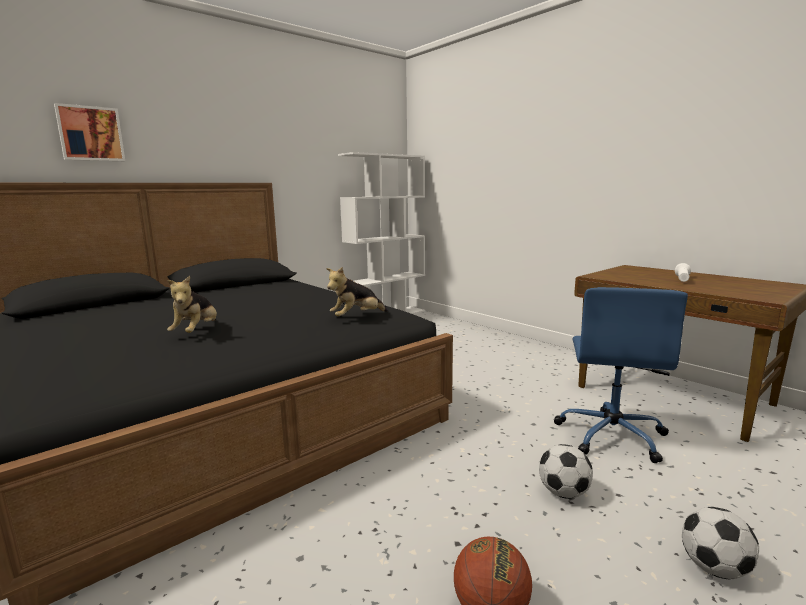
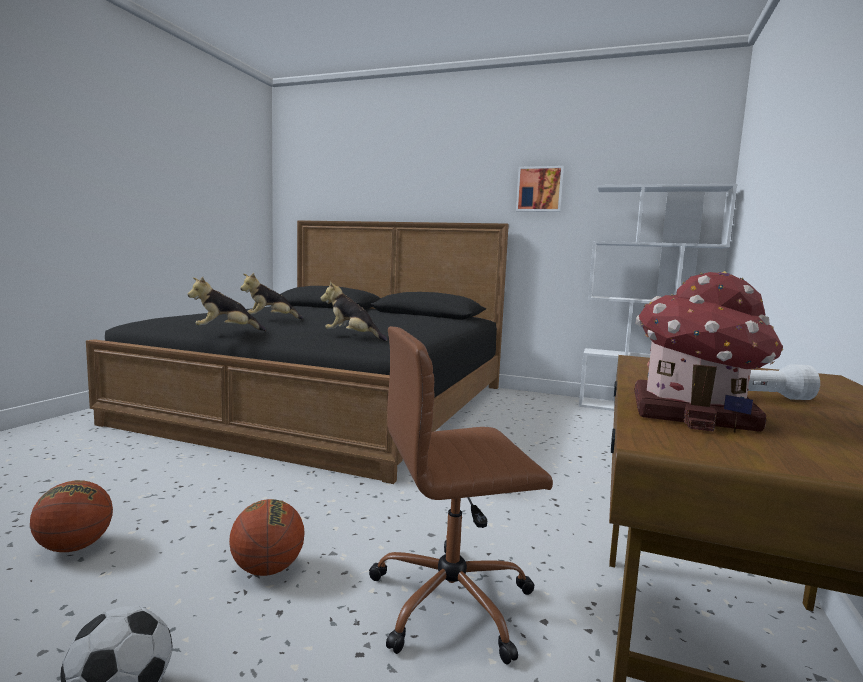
camera: 60 degrees right, 5 degrees down
picture [54,103,125,161] -> picture moved to [516,166,564,212]
football [539,444,593,499] -> basketball [229,499,305,576]
blue office chair [554,287,688,463] -> brown office chair [369,326,553,665]
none -> plush toy [187,277,266,331]
none -> toy house [634,271,783,432]

